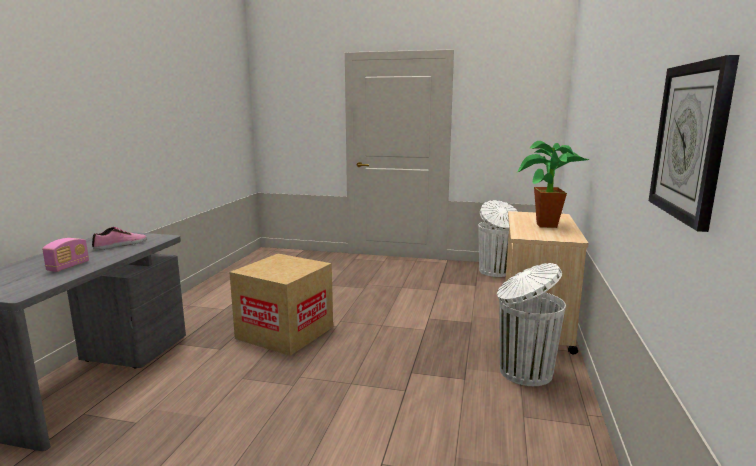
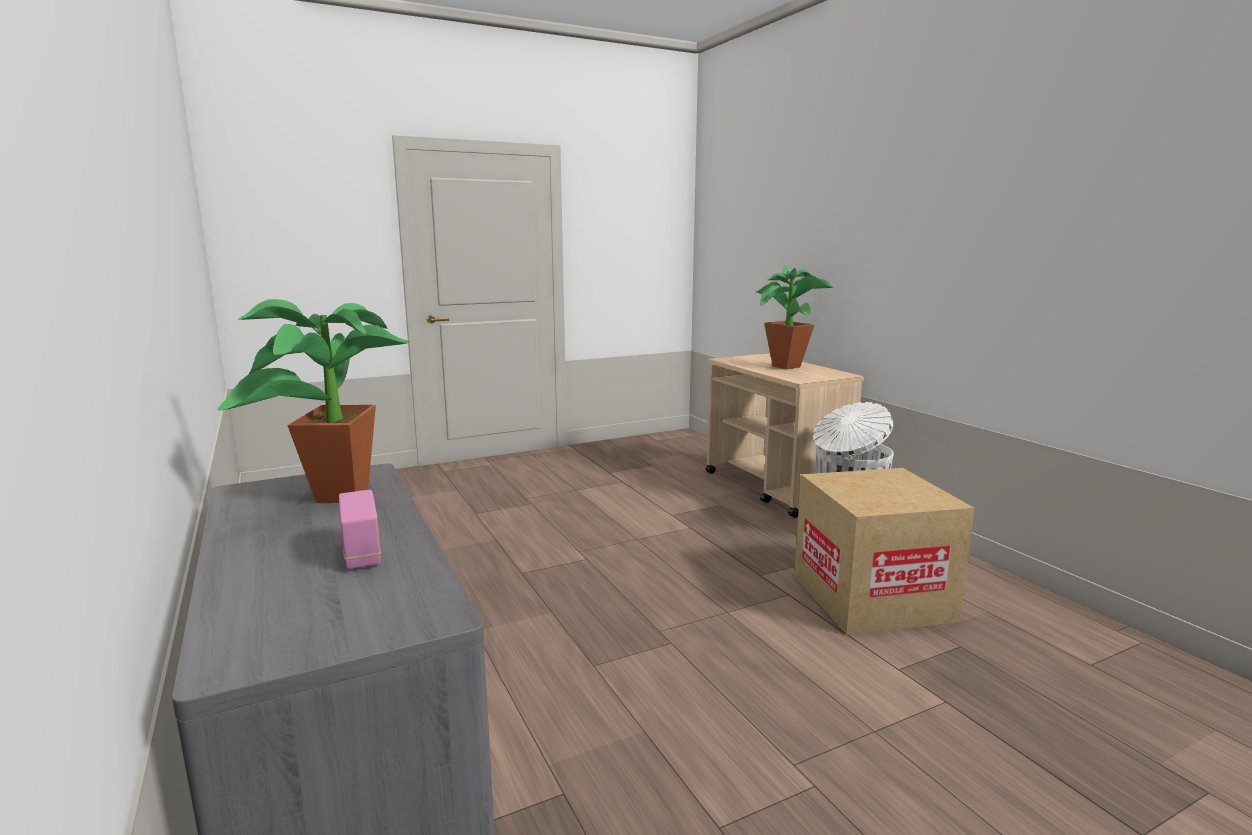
camera: 40 degrees left, 0 degrees up
shoe [92,227,147,250] -> potted plant [217,299,410,503]
cardboard box [229,254,333,356] -> cardboard box moved to [794,468,975,635]
white trash can [478,200,518,277] -> none
wall clock [649,55,739,232] -> none

